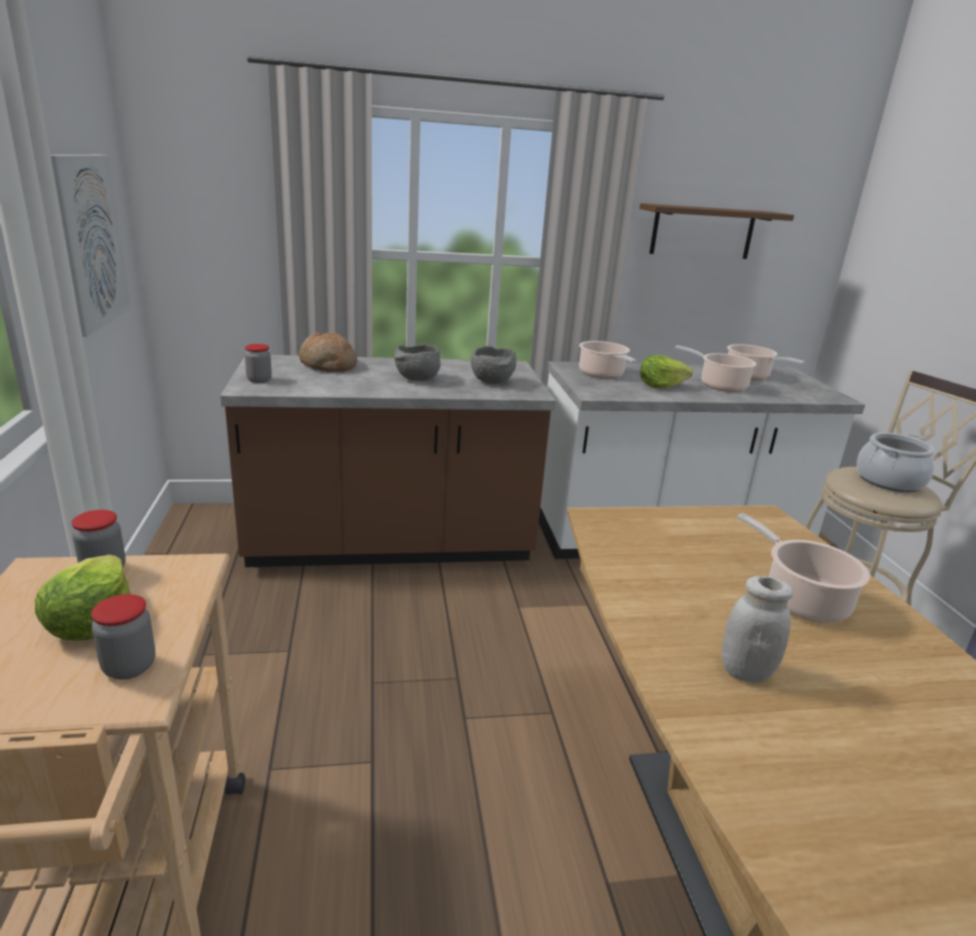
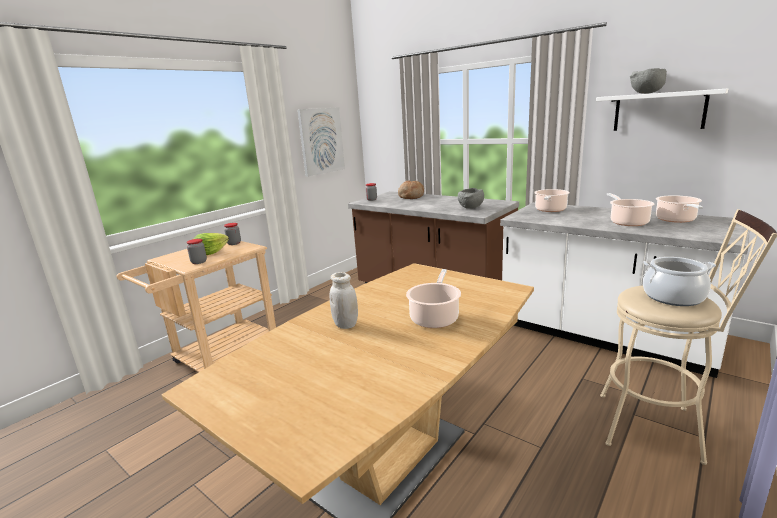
camera: 50 degrees right, 5 degrees down
grey bowl [394,344,441,381] -> grey bowl moved to [630,68,667,93]
brown shelf [639,203,794,259] -> white shelf [596,89,728,131]
lettuce [640,355,693,389] -> none

